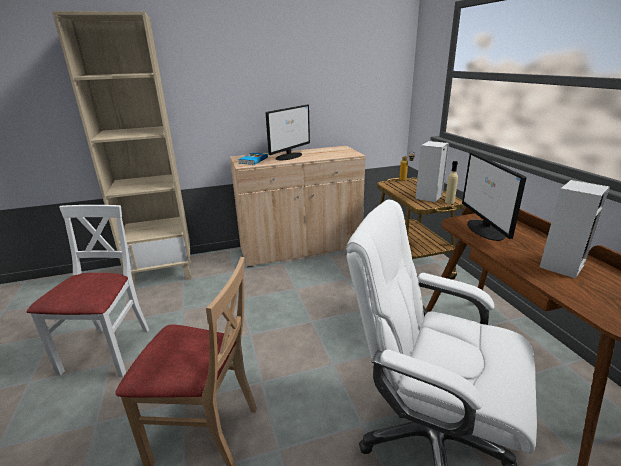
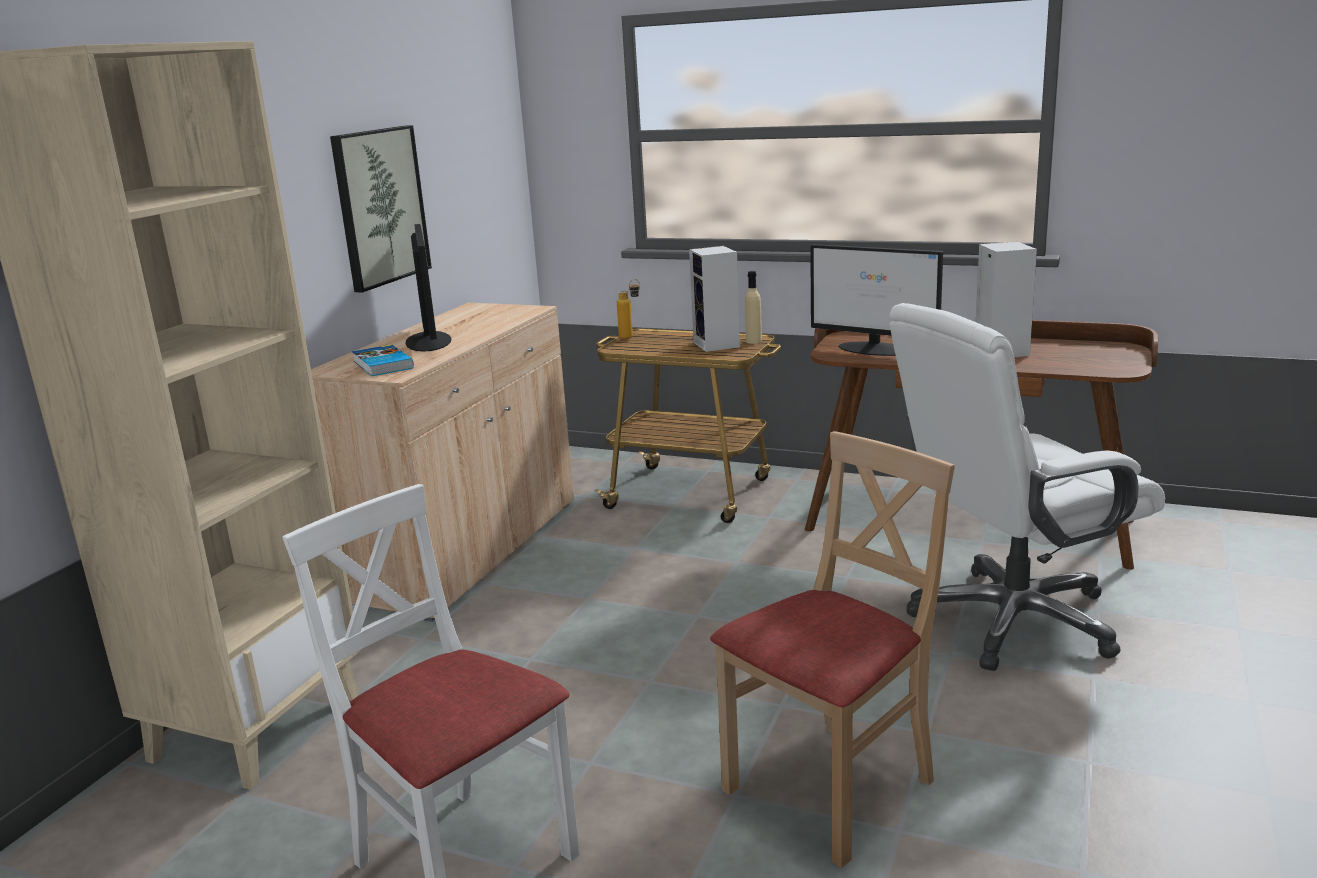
camera: 50 degrees left, 5 degrees down
none -> picture [330,125,432,293]

